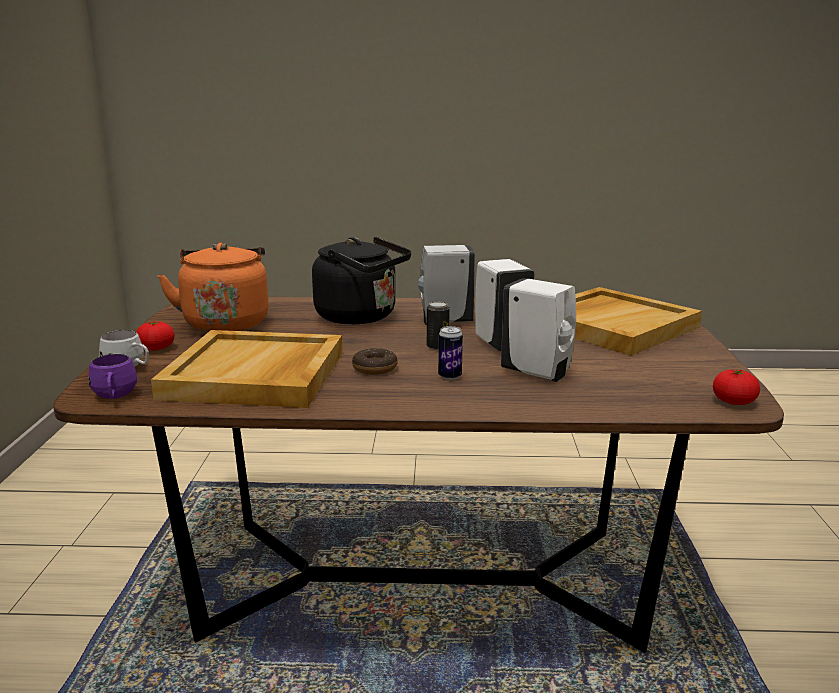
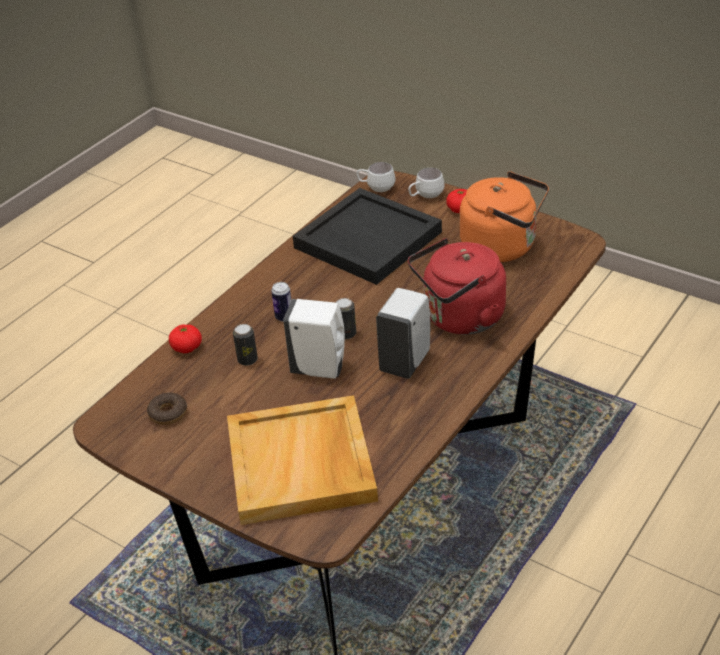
camera: 125 degrees right, 20 degrees up
purple mug [88,354,137,399] -> white mug [357,162,396,192]
beige tray [151,330,343,408] -> black tray [293,188,442,285]
black kettle [312,237,411,324] -> red kettle [408,238,506,335]
donut [352,348,398,375] -> donut moved to [147,393,187,425]
white soap dispenser [501,278,576,382] -> can [233,324,258,366]
tomato [713,369,760,405] -> tomato moved to [169,324,202,353]

